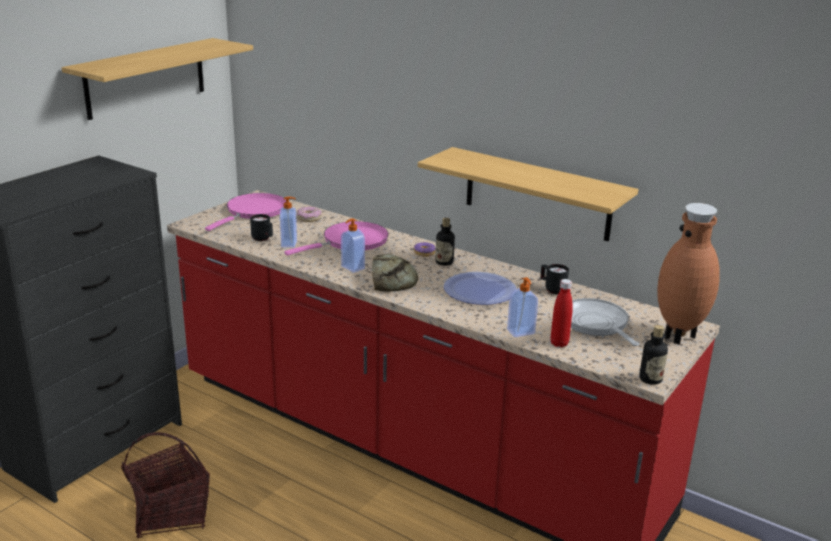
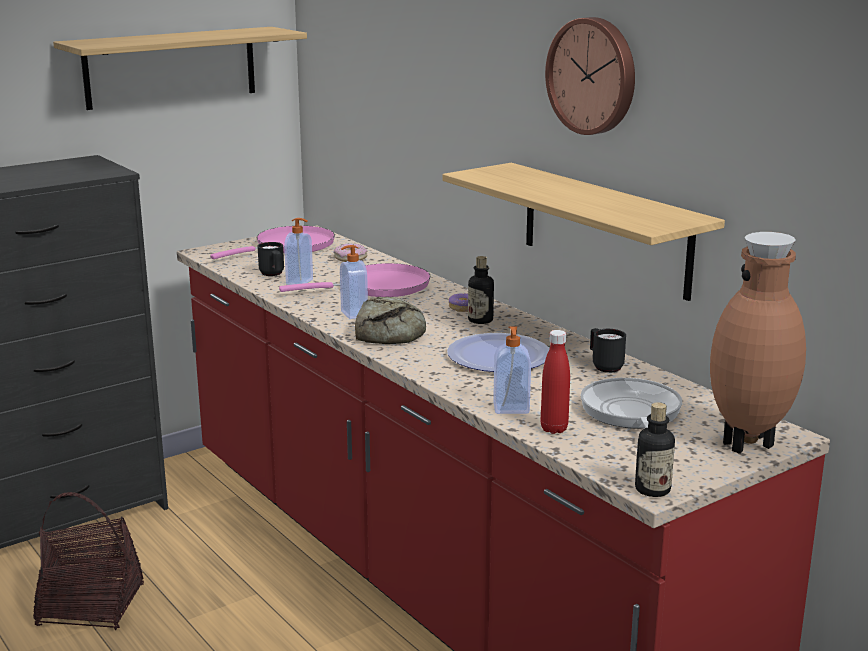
camera: 20 degrees right, 5 degrees down
none -> wall clock [545,17,635,135]

